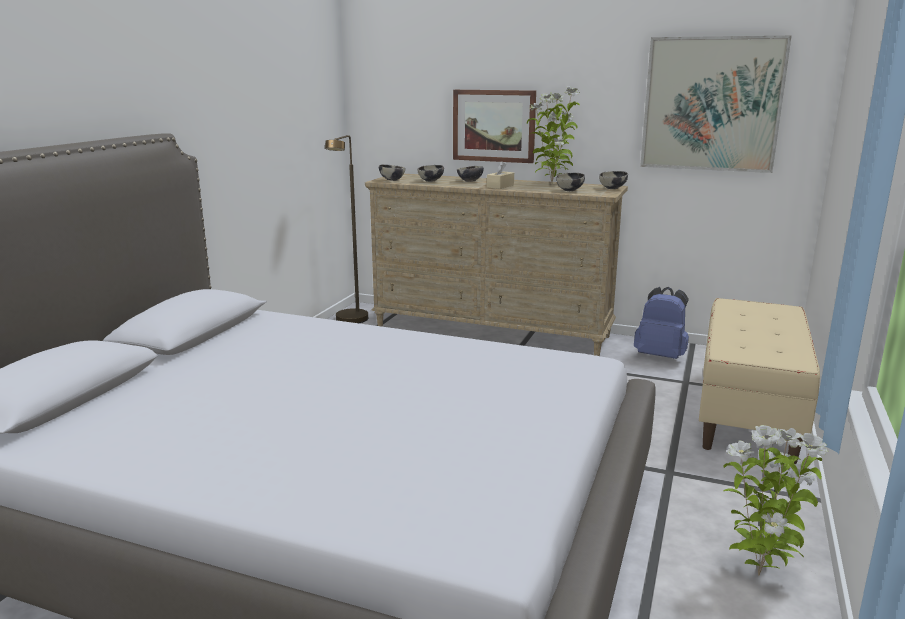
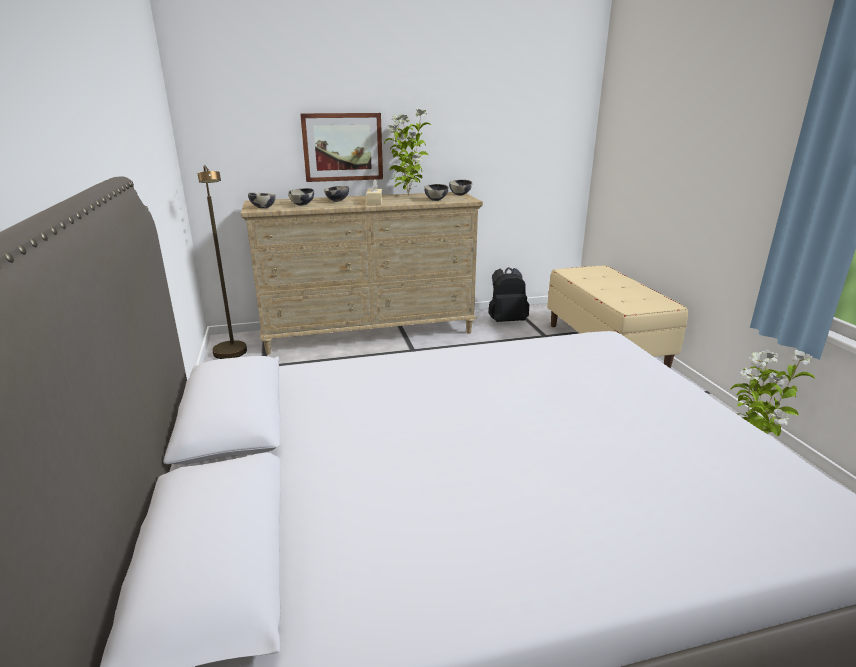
camera: 35 degrees left, 5 degrees up
blue backpack [634,287,689,359] -> black backpack [489,267,529,322]
picture [640,36,792,173] -> none

